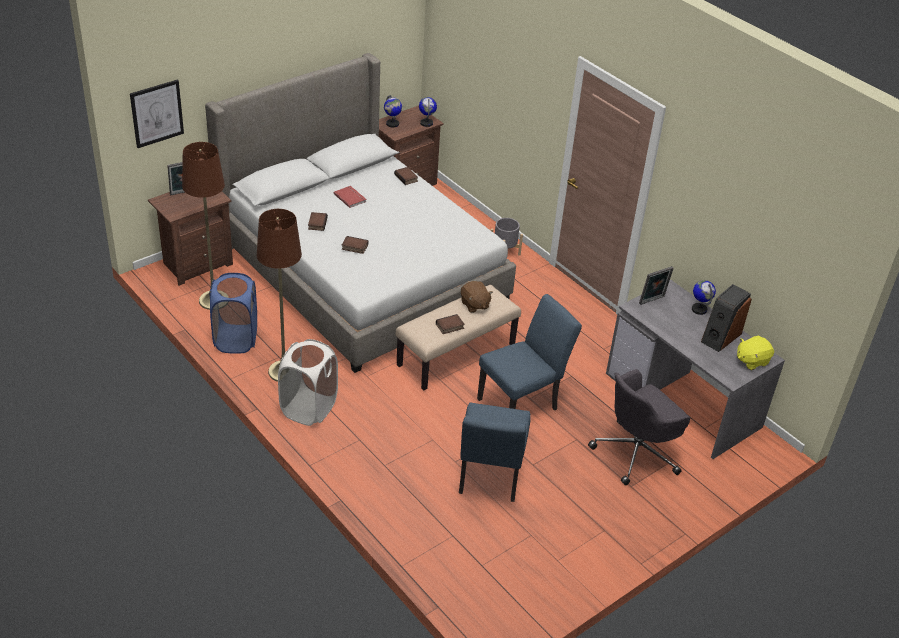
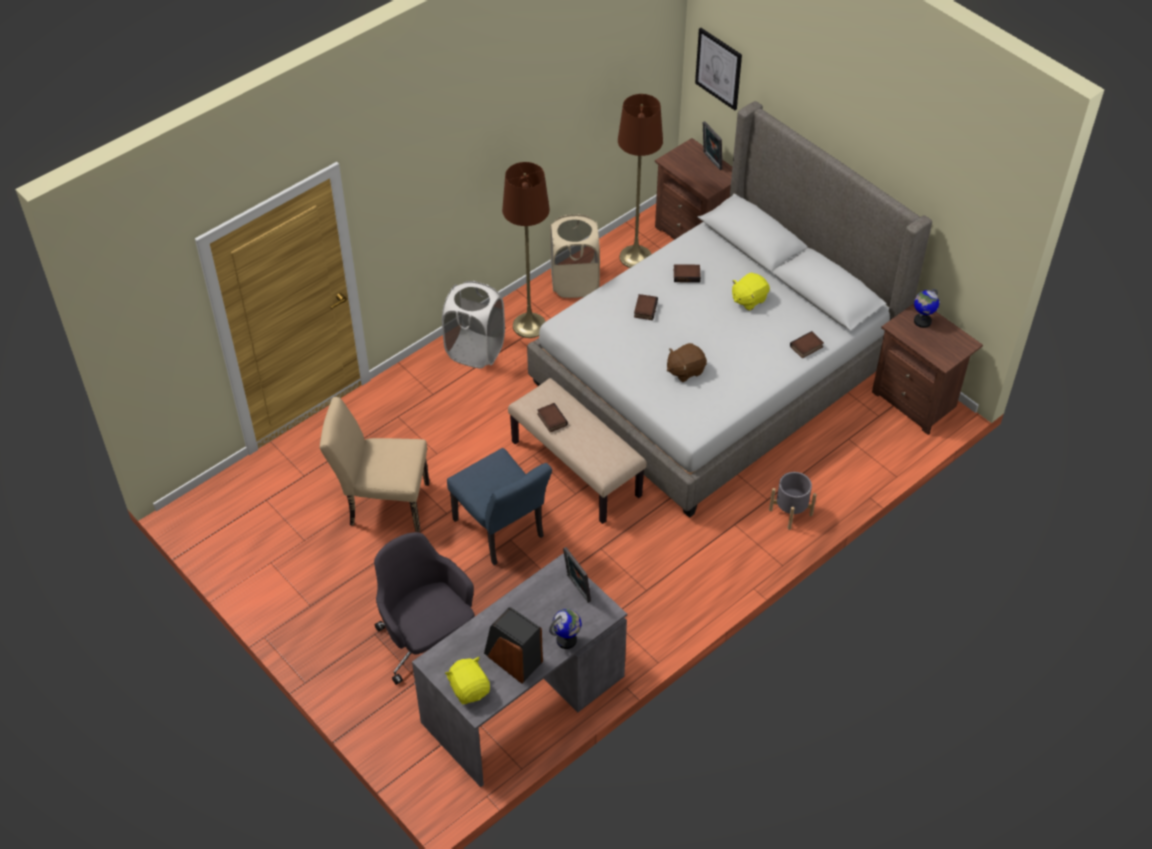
camera: 90 degrees right, 10 degrees up
blue laundry basket [210,273,257,354] -> beige laundry basket [550,214,600,298]
red book [334,186,367,208] -> yellow plush toy [732,272,770,311]
globe [419,97,437,127] -> none
blue chair [459,403,531,502] -> beige chair [320,397,430,532]
brown plush toy [461,281,493,313] -> brown plush toy moved to [667,343,707,382]

